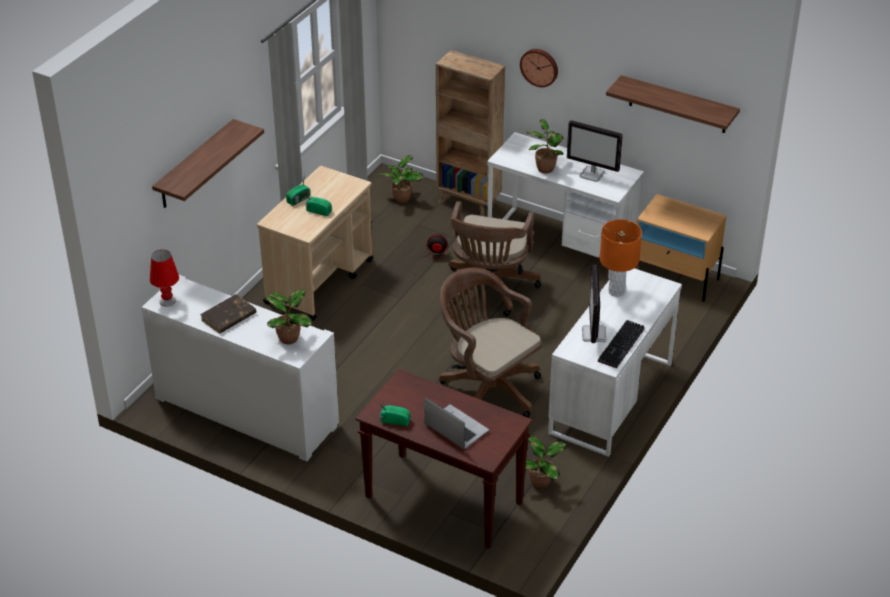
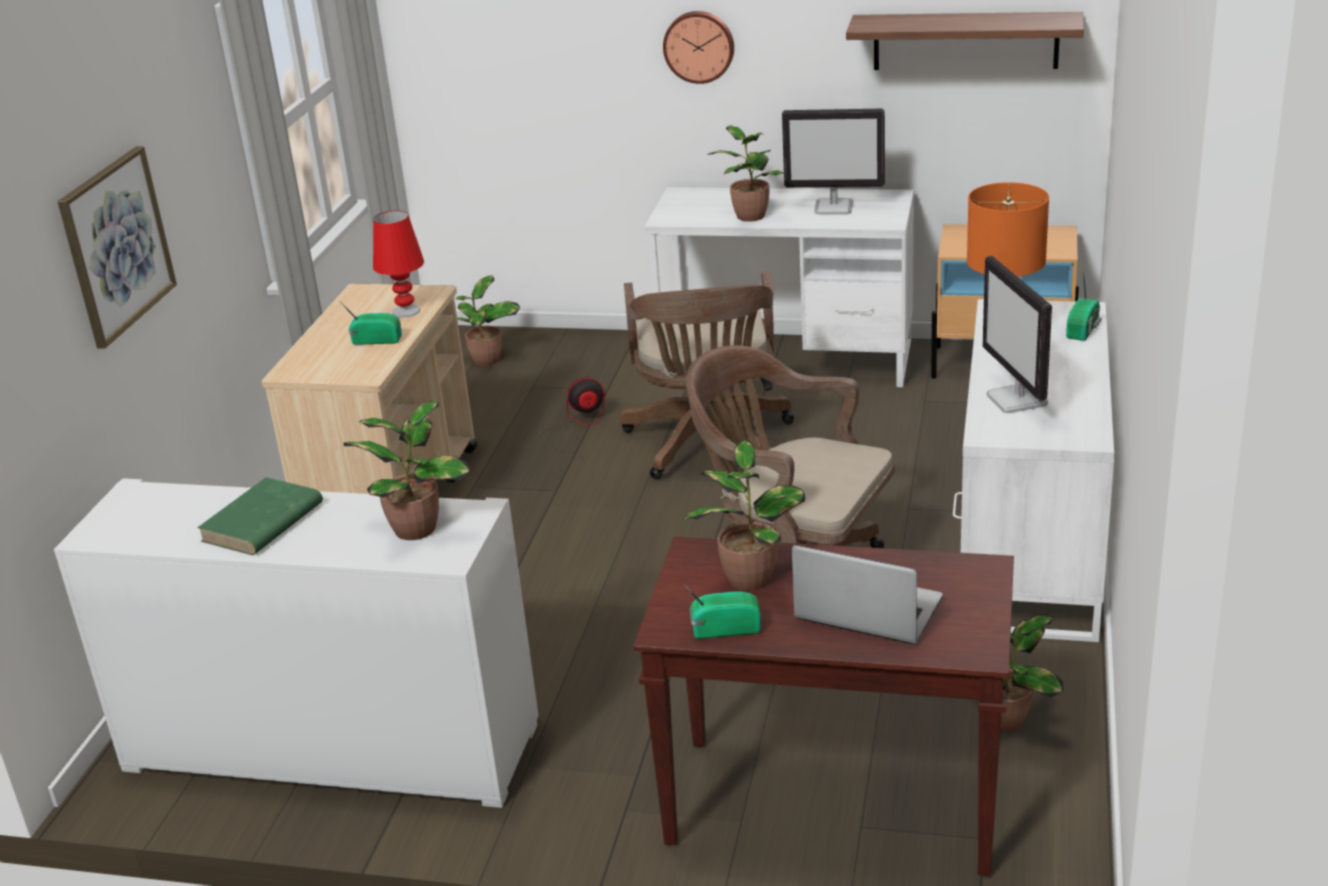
camera: 15 degrees left, 10 degrees down
red table lamp [150,250,179,307] -> red table lamp moved to [373,211,424,318]
shelf [152,119,264,208] -> picture [58,146,177,349]
brown book [200,294,256,334] -> green book [197,477,323,555]
radio [286,173,311,206] -> radio moved to [1066,271,1101,341]
brown bookcase [436,50,505,216] -> none
keyboard [598,320,645,368] -> none
none -> potted plant [683,440,805,591]

